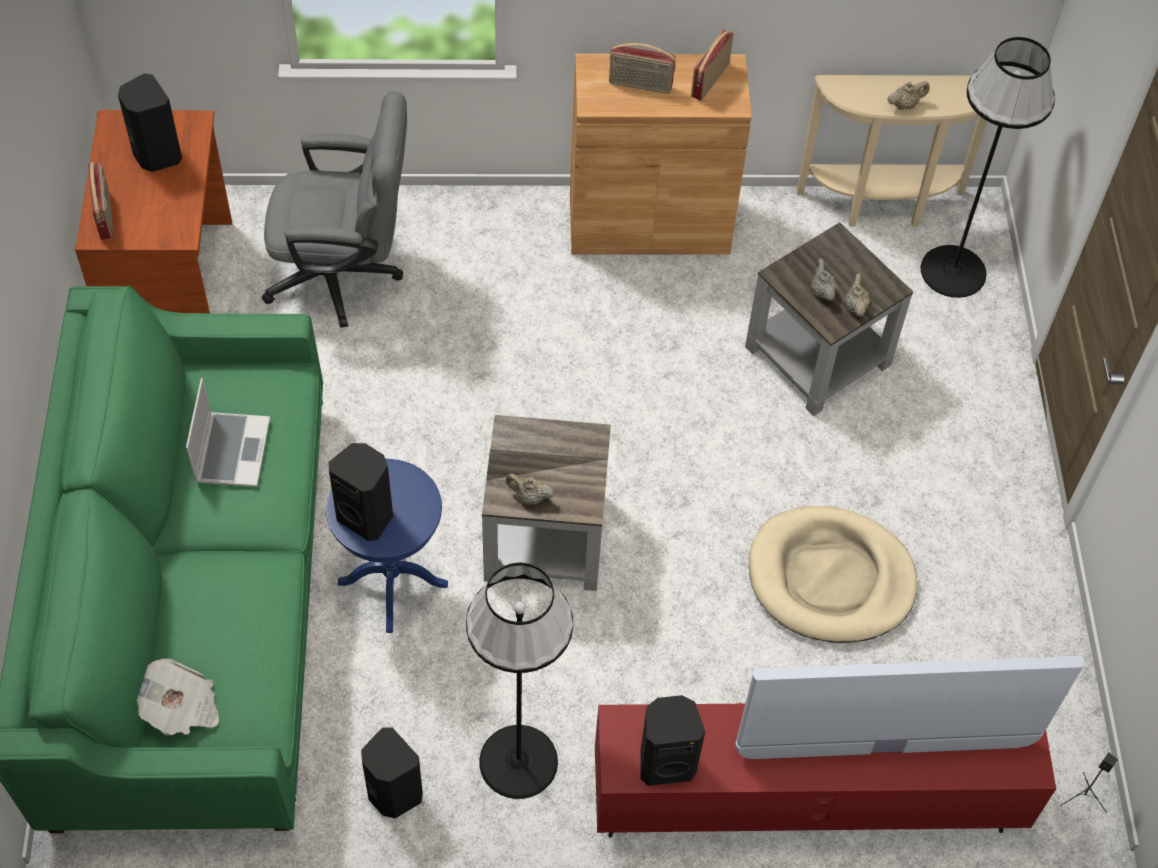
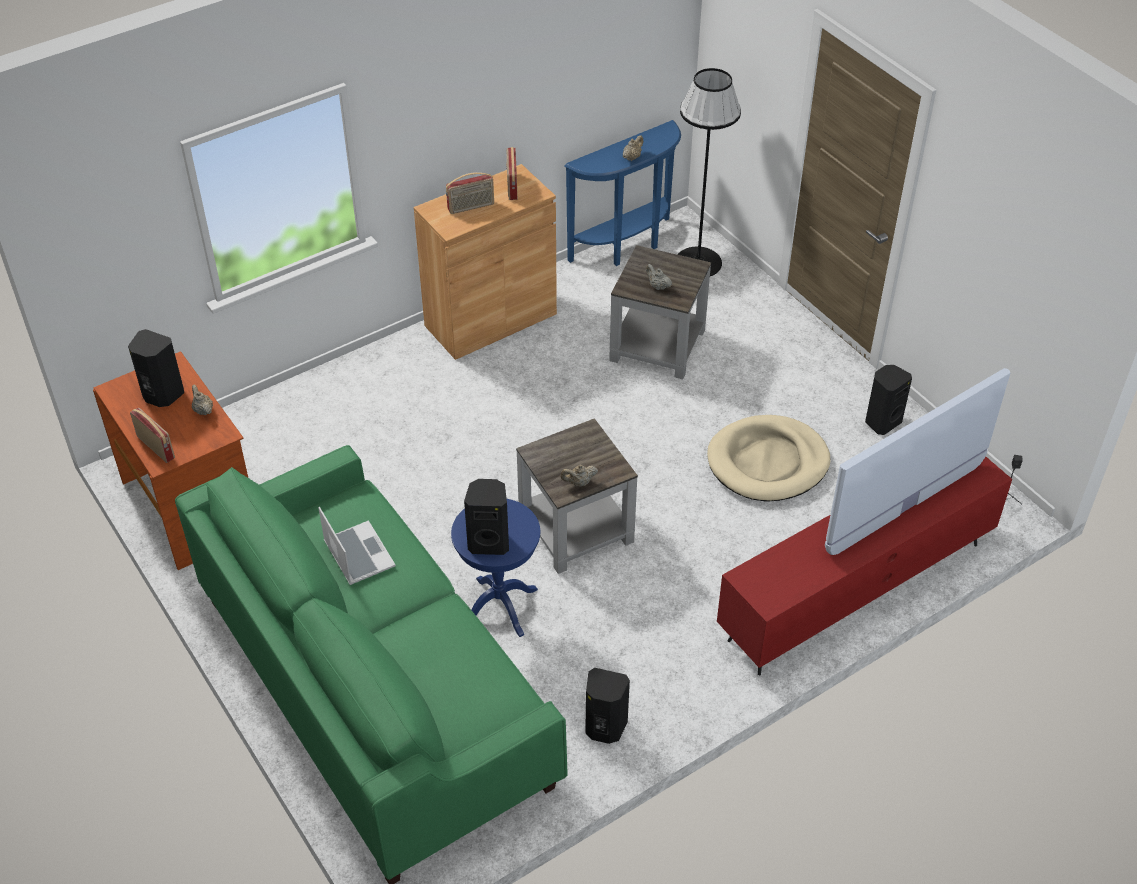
camera: 30 degrees left, 10 degrees down
newspaper [137,658,219,736] -> none
grey office chair [262,91,407,328] -> none
black floor lamp [466,563,573,799] -> none
black speaker [640,695,705,786] -> black speaker moved to [865,365,912,435]
beige console table [797,75,988,227] -> blue console table [564,120,681,266]
beige teapot [844,273,870,316] -> beige teapot moved to [192,385,213,415]

